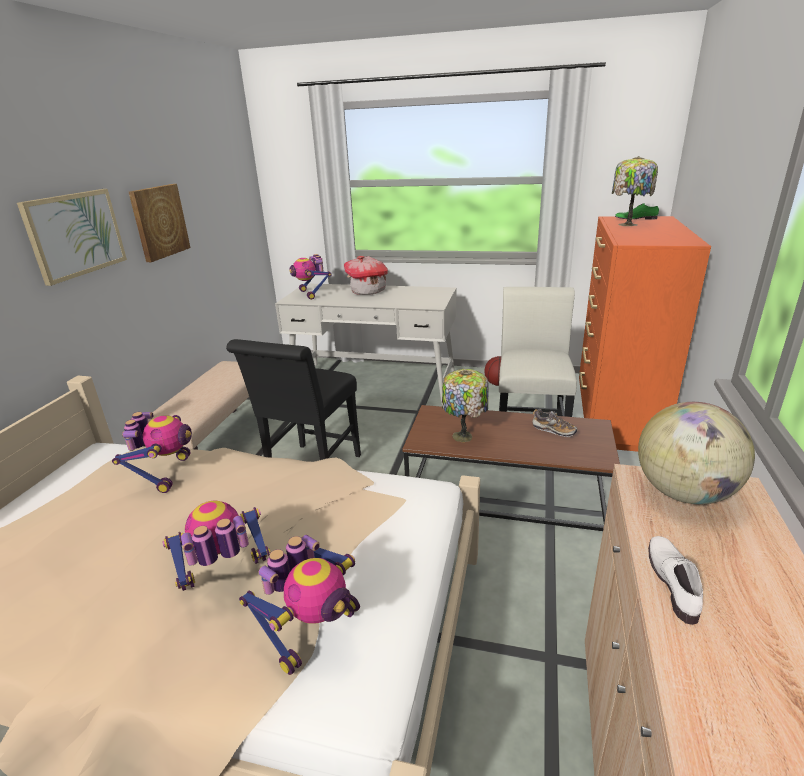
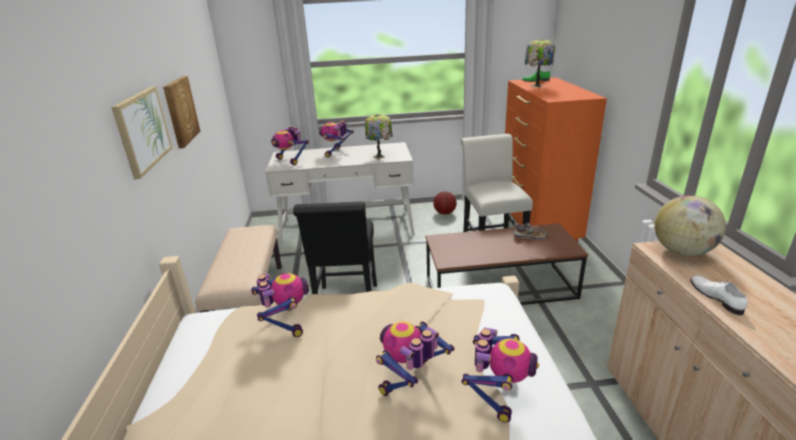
camera: 20 degrees left, 0 degrees up
toy house [344,256,388,295] -> toy robot [319,121,354,157]
table lamp [442,369,489,442] -> table lamp moved to [365,114,393,159]

